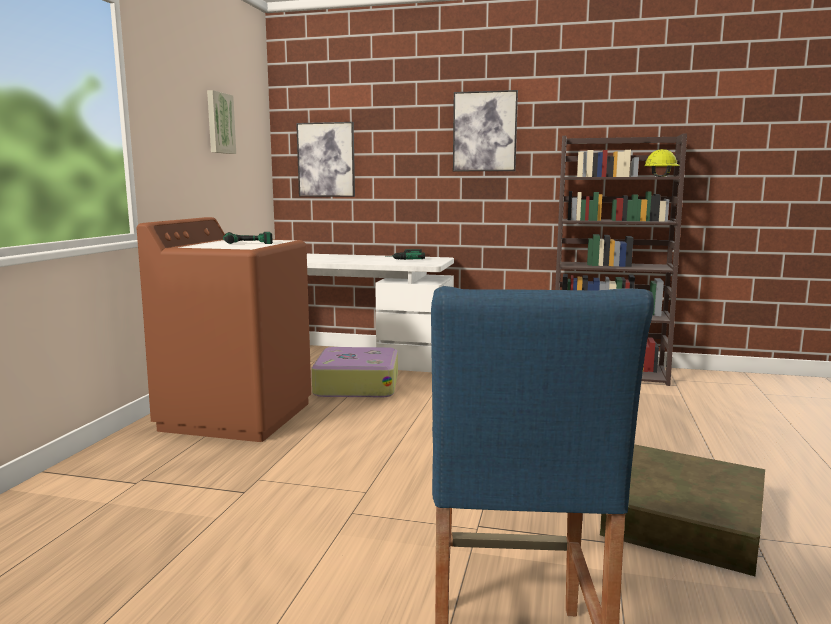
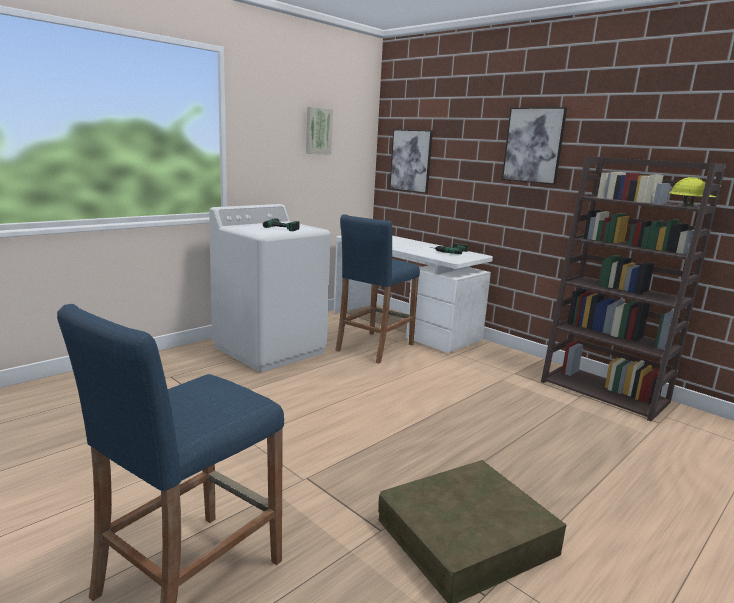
camera: 30 degrees right, 5 degrees up
brown washing machine [137,217,311,442] -> white washing machine [209,204,331,372]
suitcase [312,347,398,397] -> blue stool [335,214,420,364]

